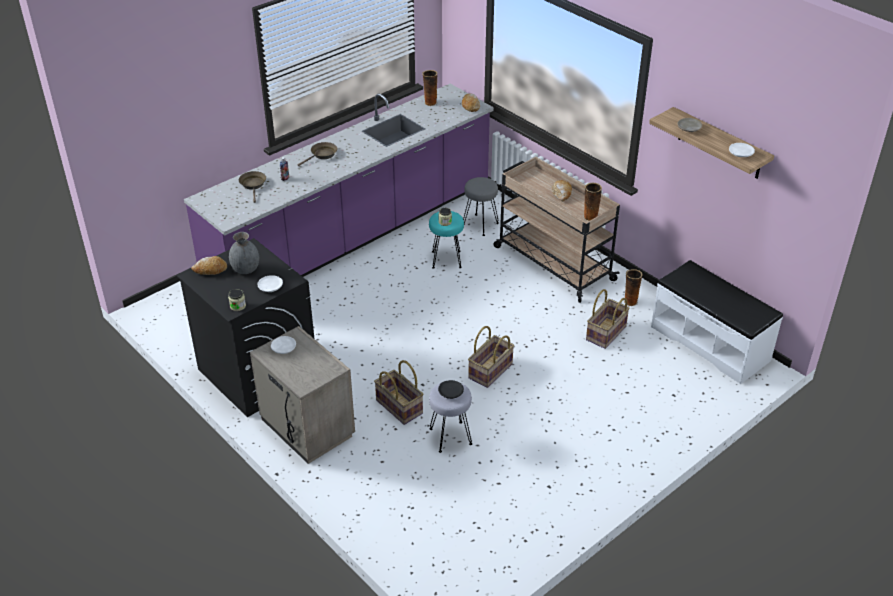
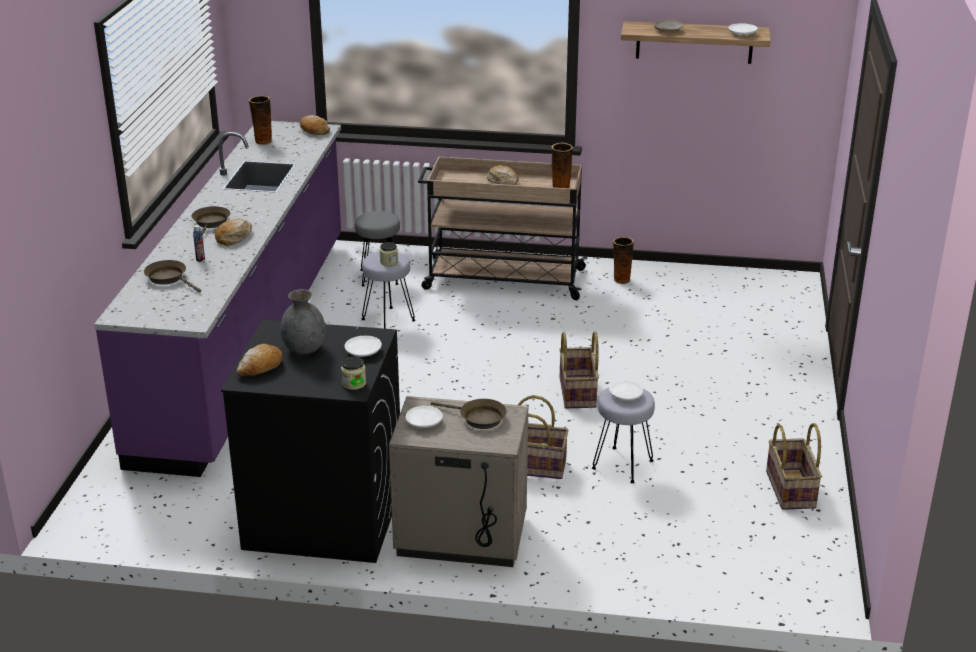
camera: 40 degrees left, 10 degrees down
turquoise stool [429,211,464,269] -> grey stool [362,252,415,329]
black plate [438,380,464,399] -> white plate [609,381,643,401]
basket [586,289,630,349] -> basket moved to [766,423,822,510]
white bench [651,260,783,384] -> none
none -> bread [215,219,252,246]
none -> brown frying pan [431,399,507,429]

